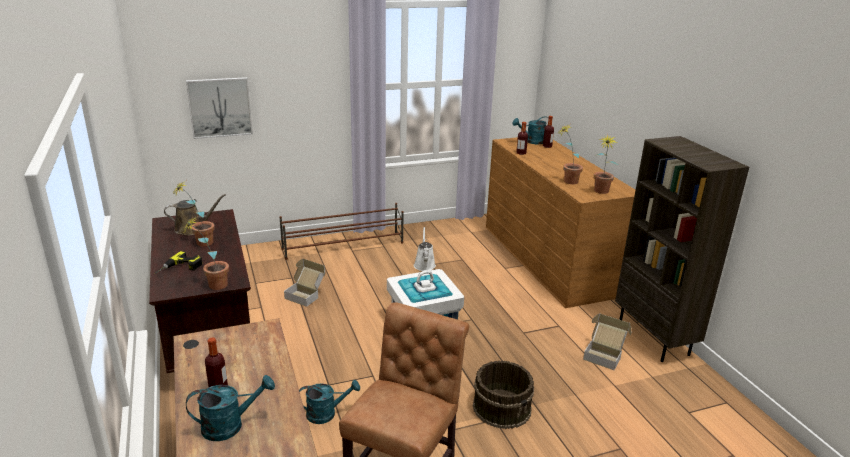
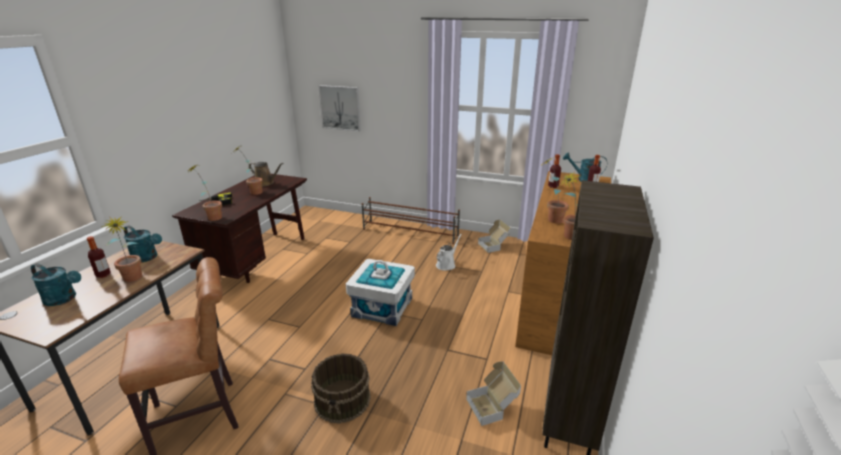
camera: 40 degrees right, 0 degrees up
cardboard box [284,259,325,307] -> cardboard box moved to [478,220,511,253]
turquoise watering can [299,380,360,424] -> turquoise watering can moved to [124,225,162,262]
none -> potted plant [102,216,142,282]

